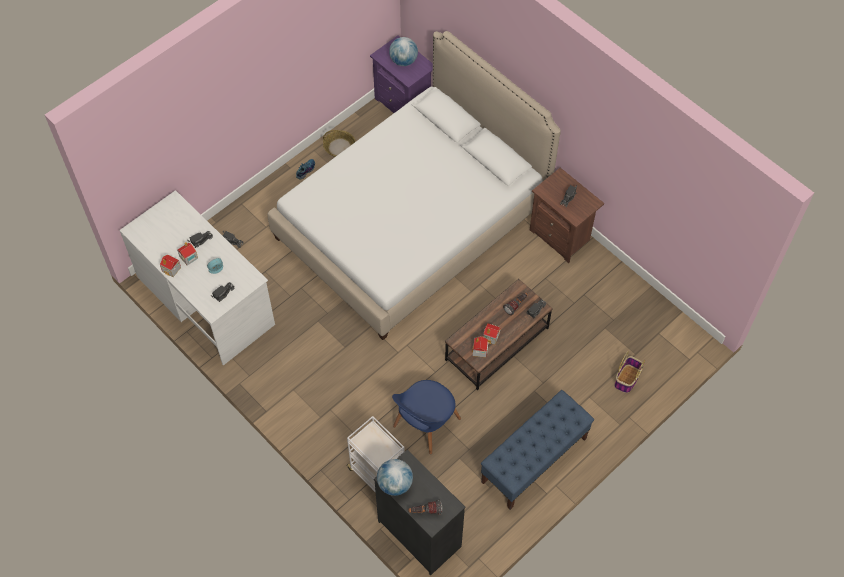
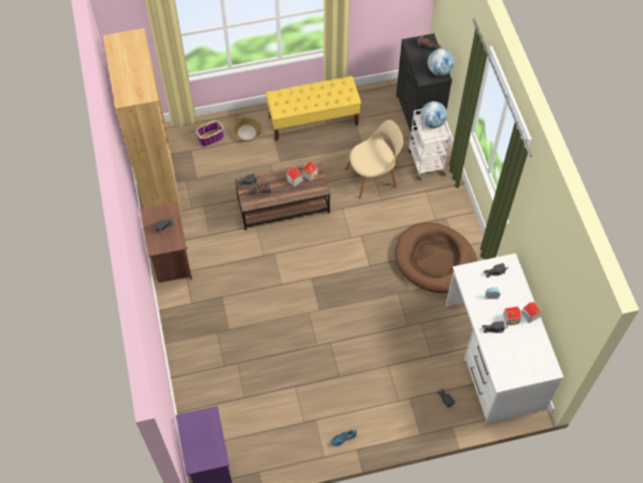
camera: 150 degrees left, 0 degrees up
bed [268,31,561,340] -> none
basket [323,130,356,157] -> basket moved to [232,115,262,142]
globe [389,37,418,66] -> globe moved to [420,101,447,128]
blue chair [392,380,461,454] -> beige chair [345,120,403,199]
blue bench [481,390,594,510] -> yellow bench [266,76,361,141]
none -> brown bookcase [103,28,182,212]
none -> brown dog bed [395,222,477,293]

